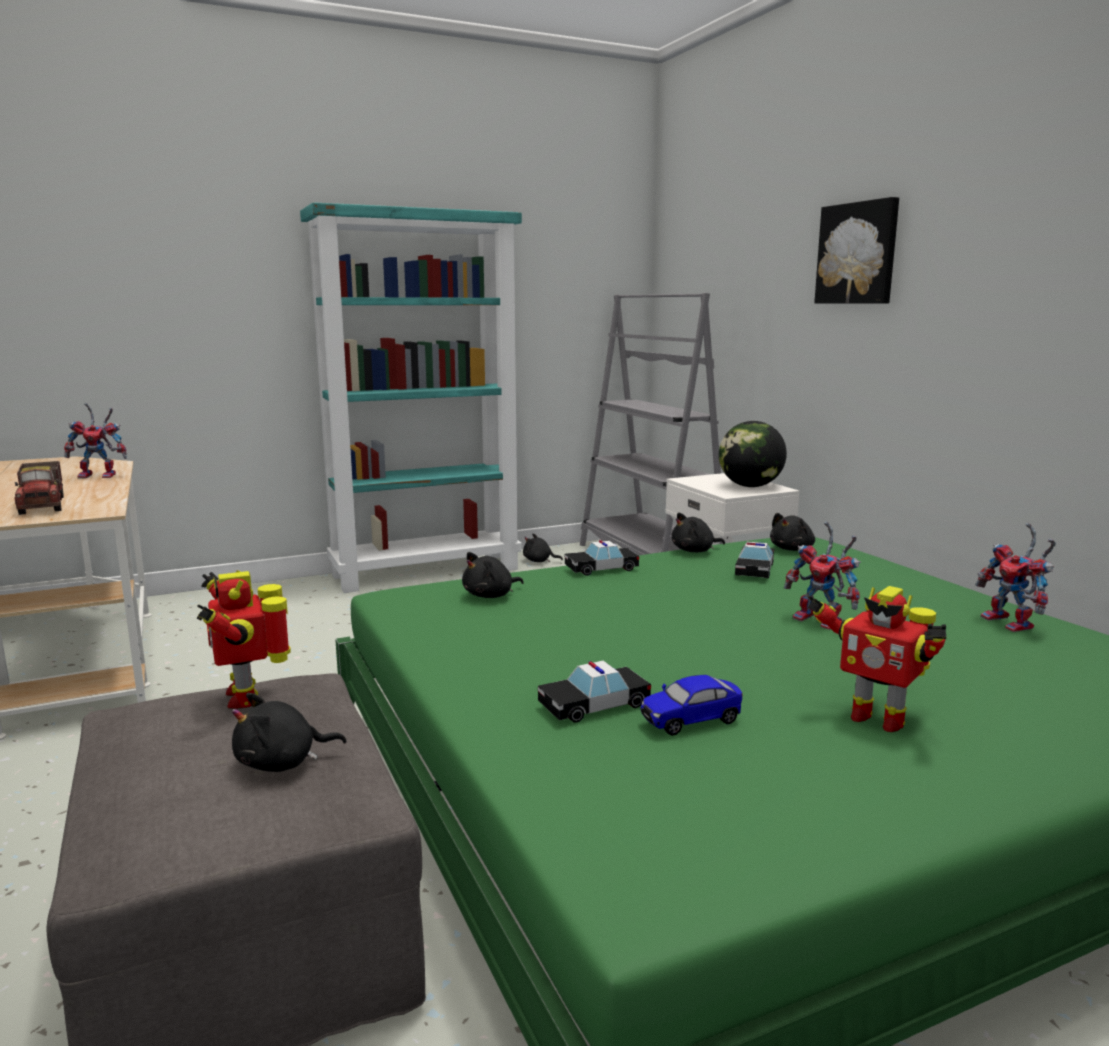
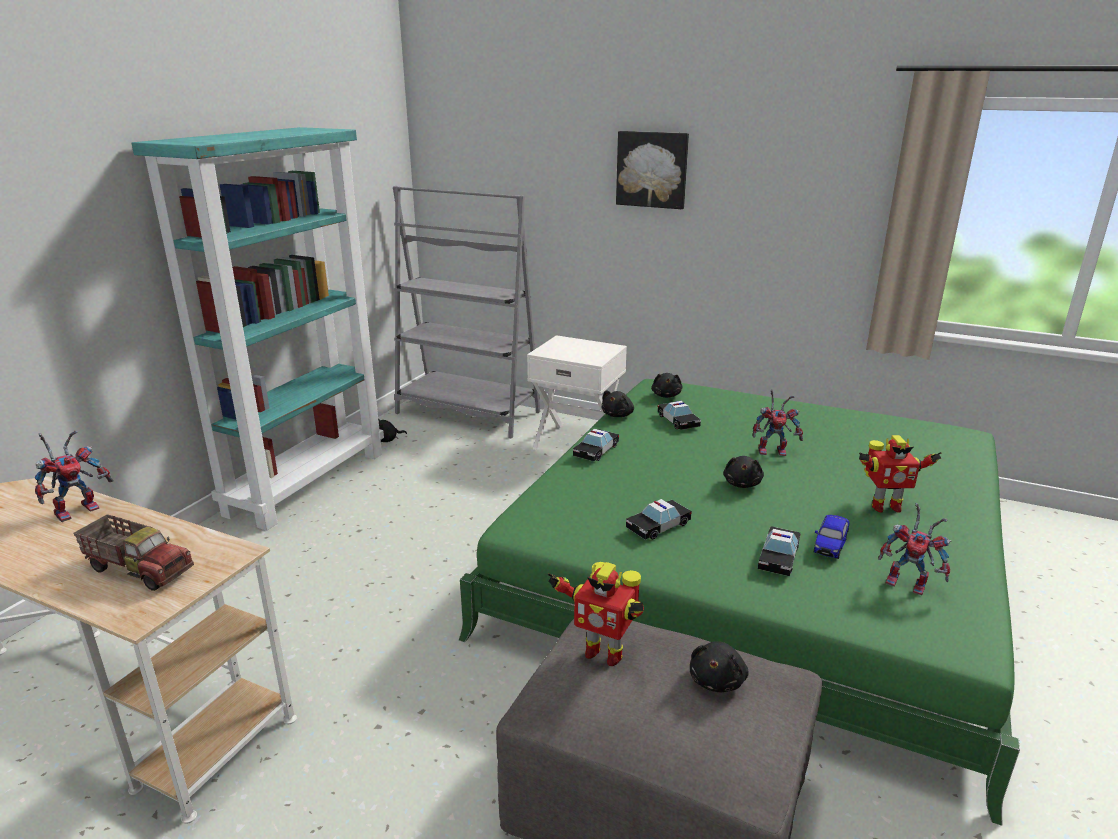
camera: 40 degrees left, 10 degrees up
black plush toy [462,552,524,598] -> black plush toy moved to [723,456,764,488]
globe [719,421,787,487] -> none
toy robot [975,523,1056,632] -> toy robot moved to [878,503,952,595]
none -> toy car [626,499,692,540]

